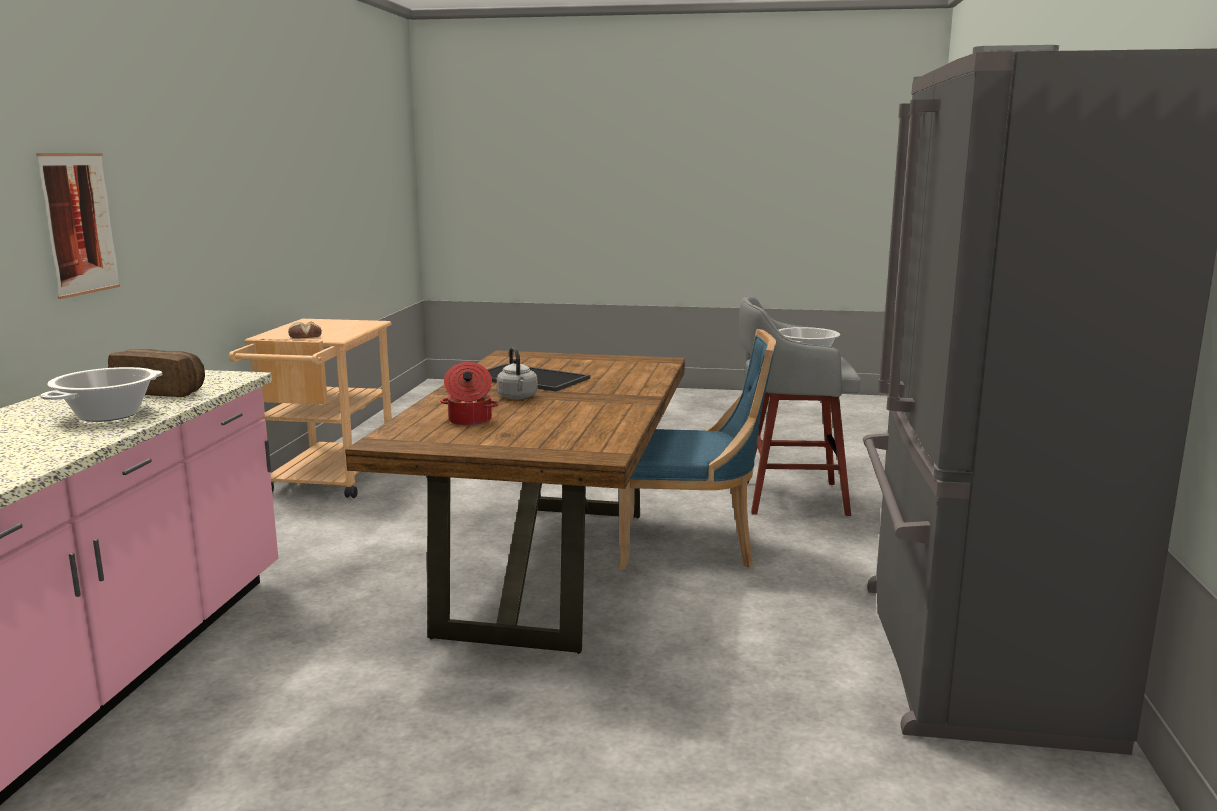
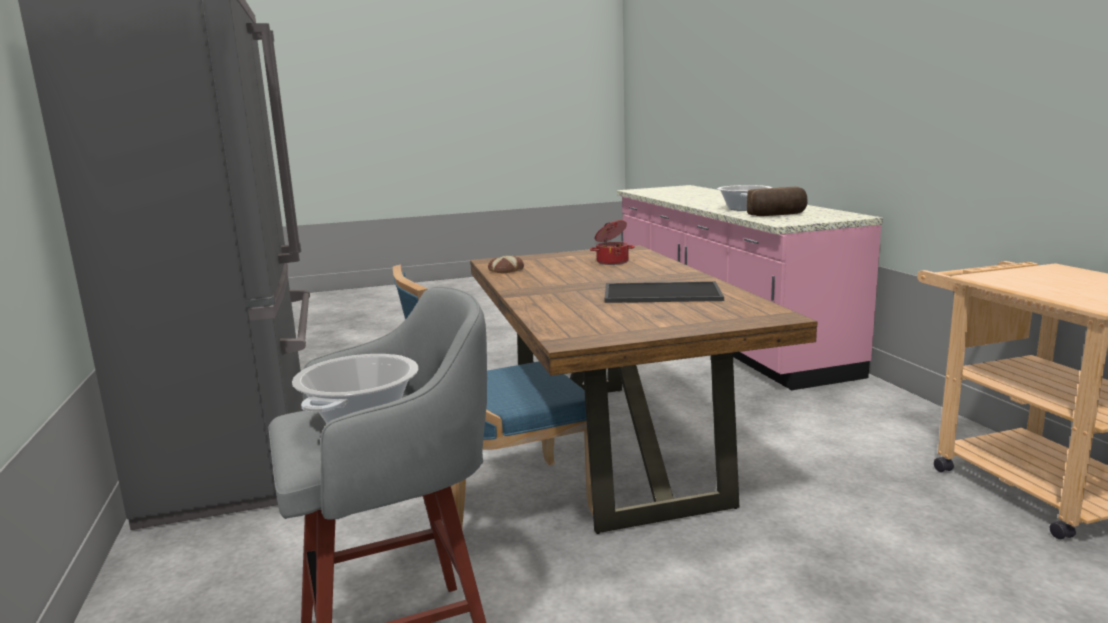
camera: 155 degrees right, 0 degrees up
picture [36,153,120,299] -> none
bread [288,322,322,339] -> bread moved to [488,255,524,273]
grey kettle [497,347,538,399] -> none

